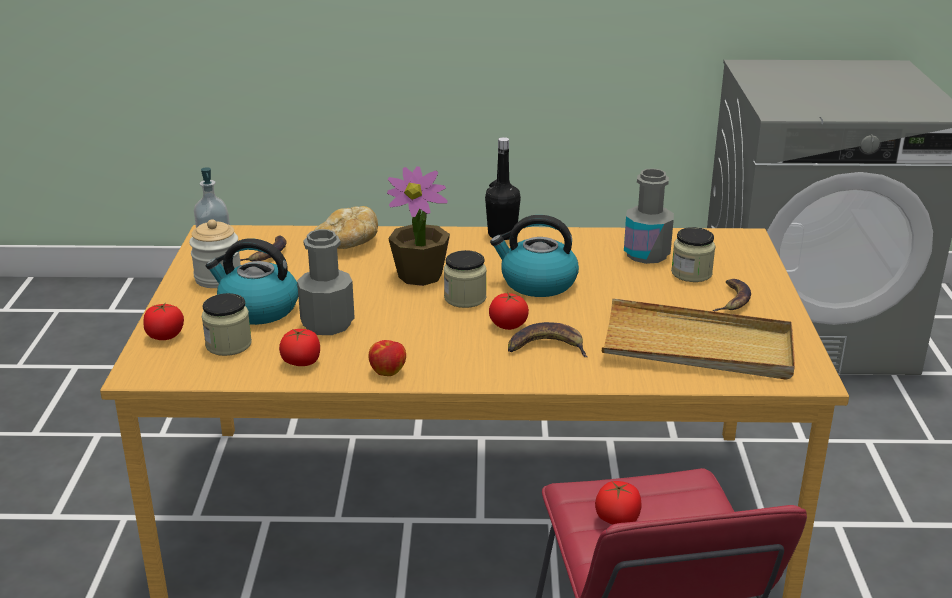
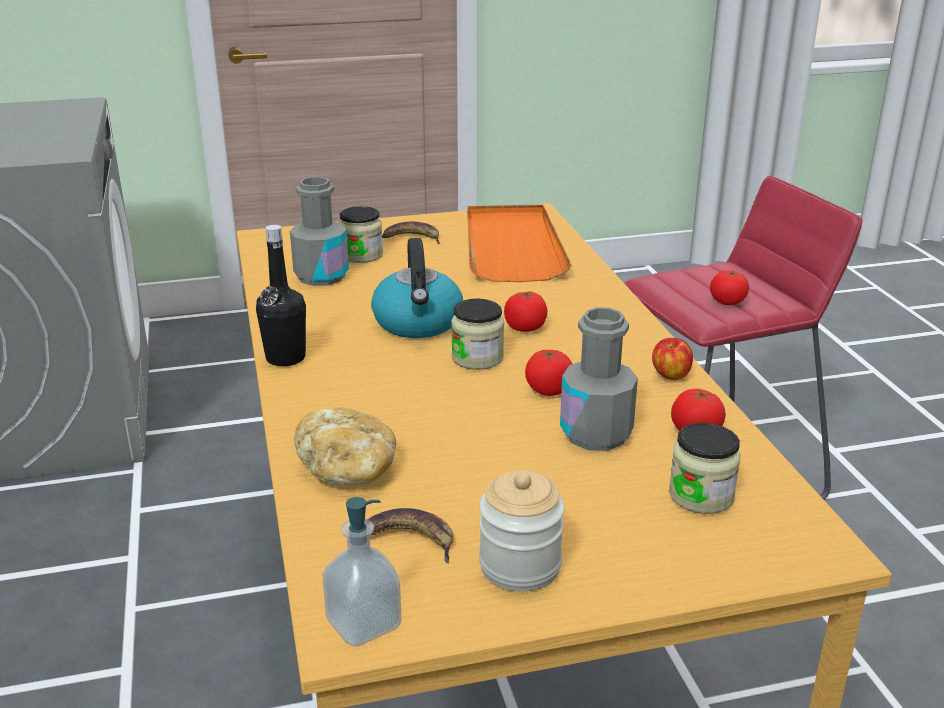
camera: 105 degrees left, 0 degrees up
tomato [143,303,184,340] -> tomato moved to [525,349,572,396]
kettle [206,238,298,325] -> none
potted plant [387,166,450,286] -> none
banana [508,322,587,357] -> none
beige tray [602,298,795,380] -> orange tray [467,205,572,282]

